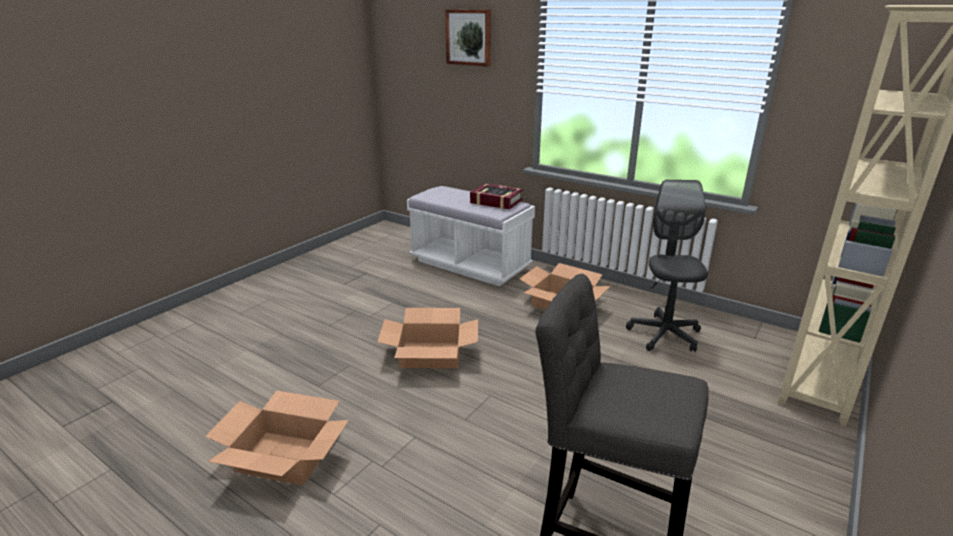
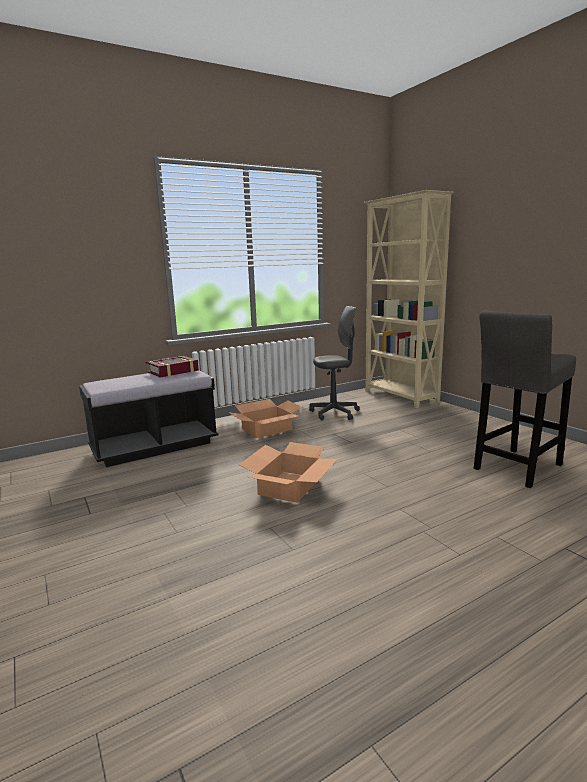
camera: 65 degrees left, 10 degrees down
cardboard box [205,391,349,486] -> none
white bench [407,186,535,286] -> black bench [79,370,218,467]
picture [445,9,491,67] -> none
grey office chair [626,180,708,352] -> grey office chair turned 135 degrees clockwise [309,306,360,420]

